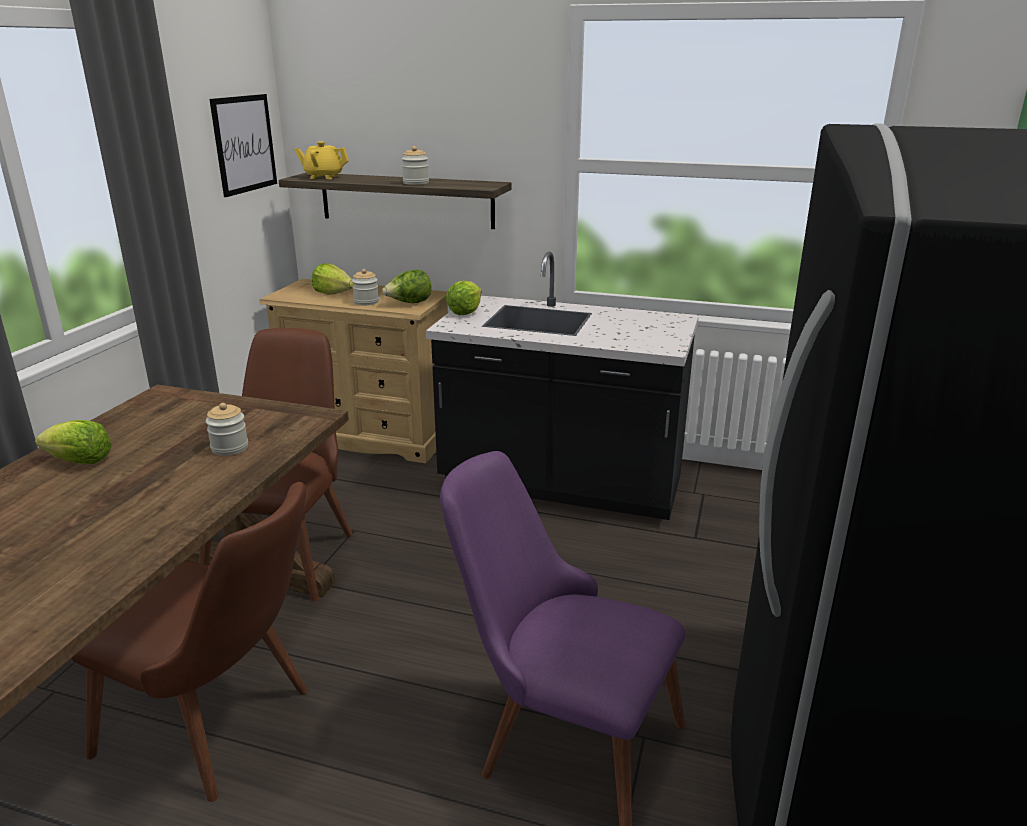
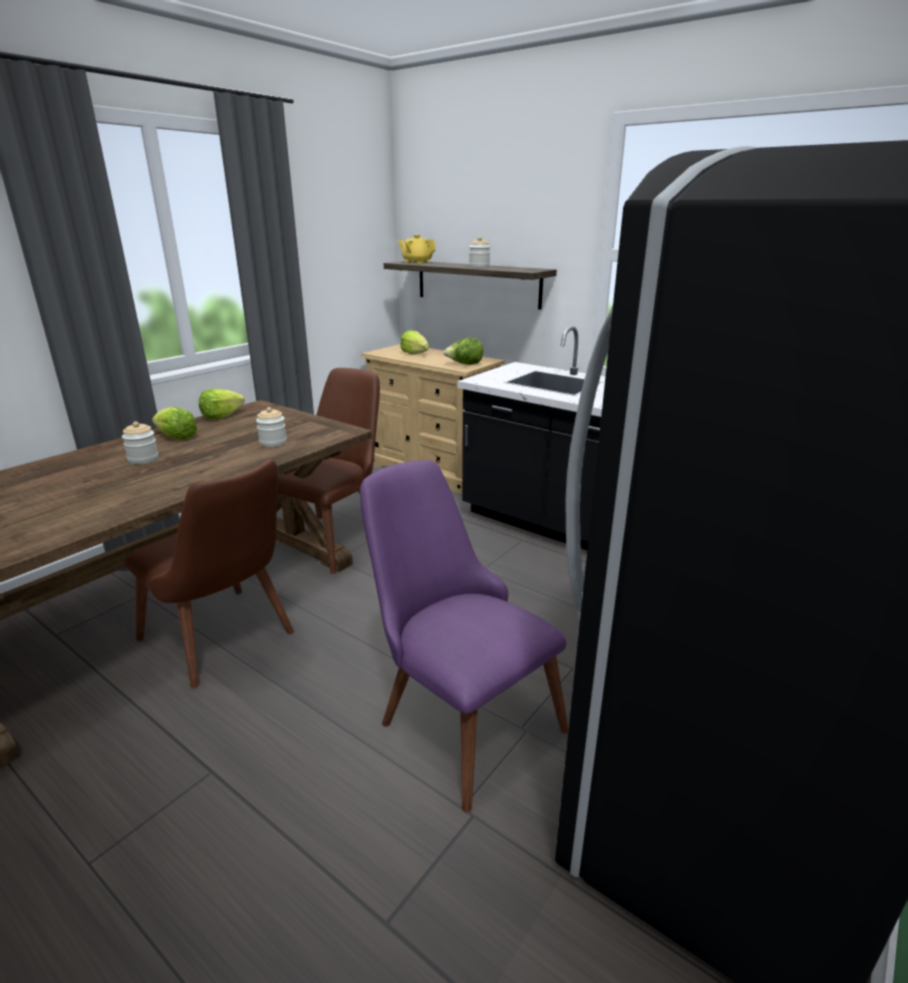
camera: 20 degrees right, 0 degrees up
picture [209,94,277,197] -> none
jar [352,269,379,305] -> jar moved to [122,422,159,464]
lettuce [446,281,482,315] -> lettuce moved to [199,389,245,419]

